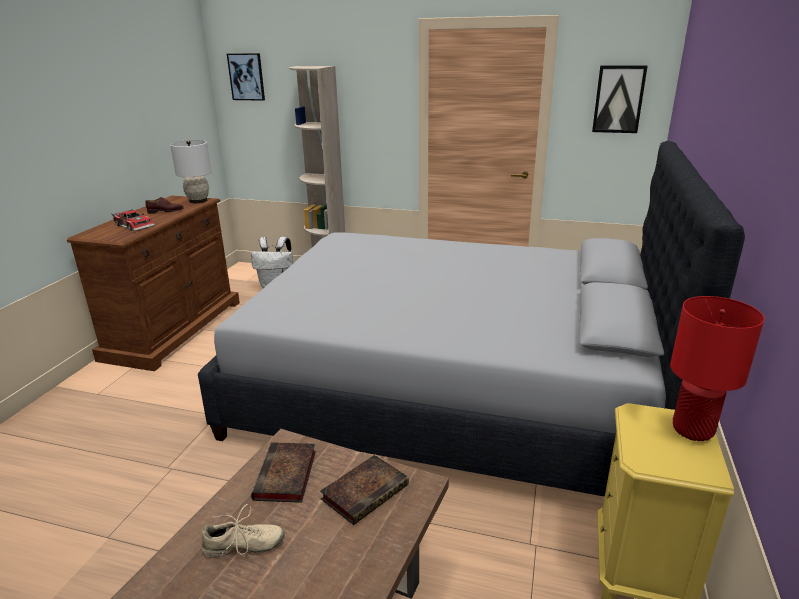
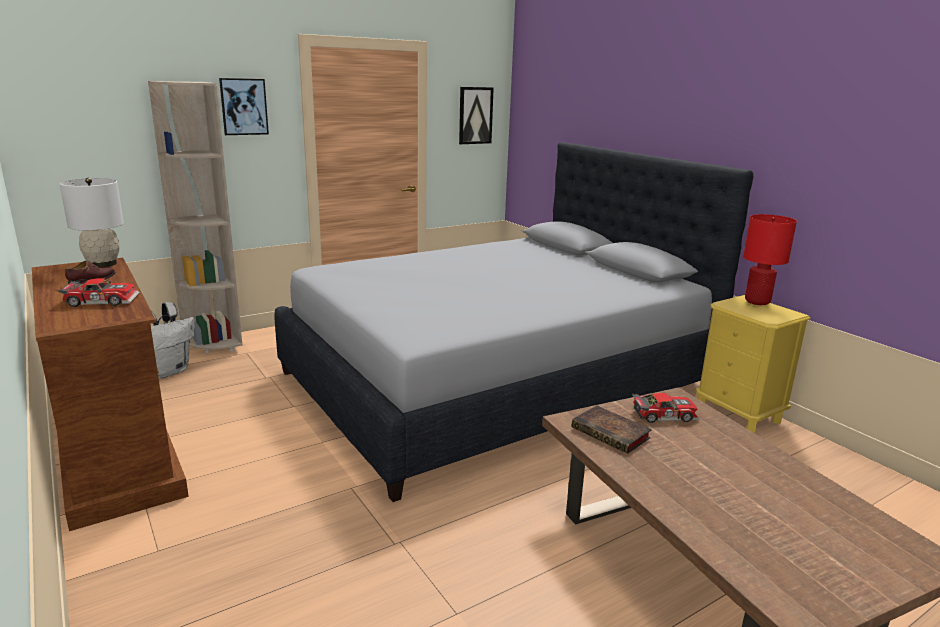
camera: 50 degrees left, 5 degrees down
beige shoe [202,504,285,558] -> none
picture [227,53,265,101] -> picture moved to [219,78,269,135]
book [320,455,409,525] -> toy car [632,393,700,423]

